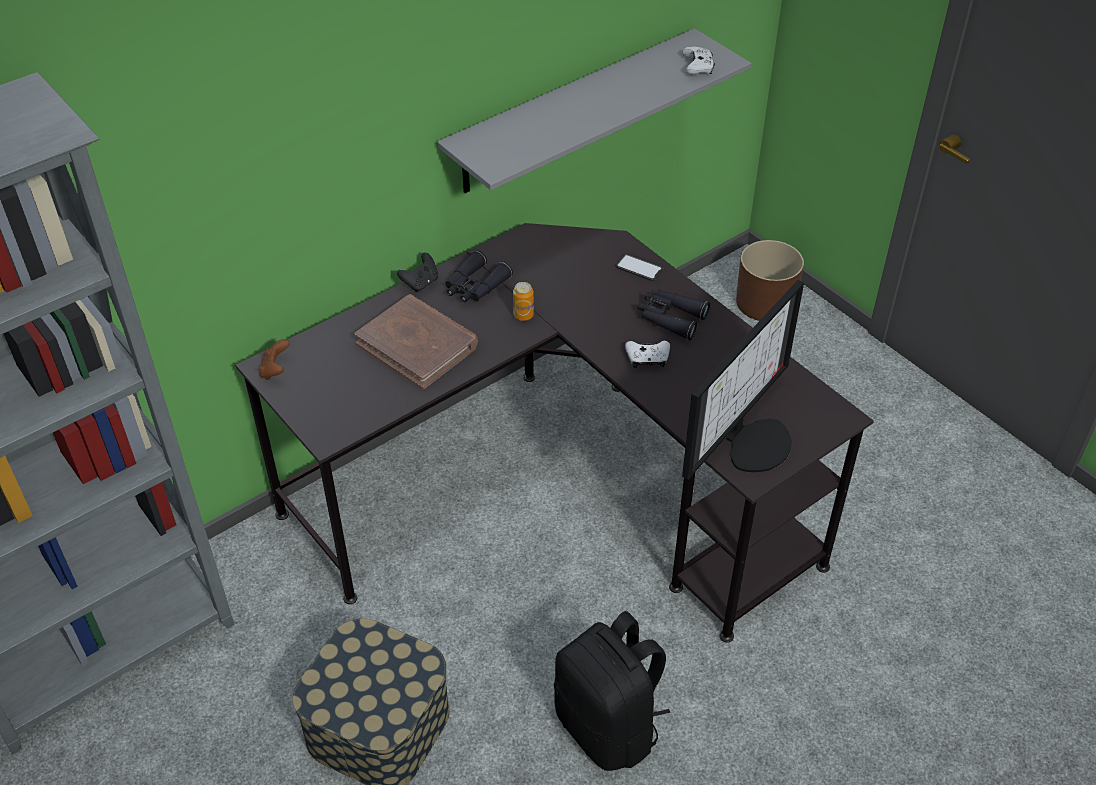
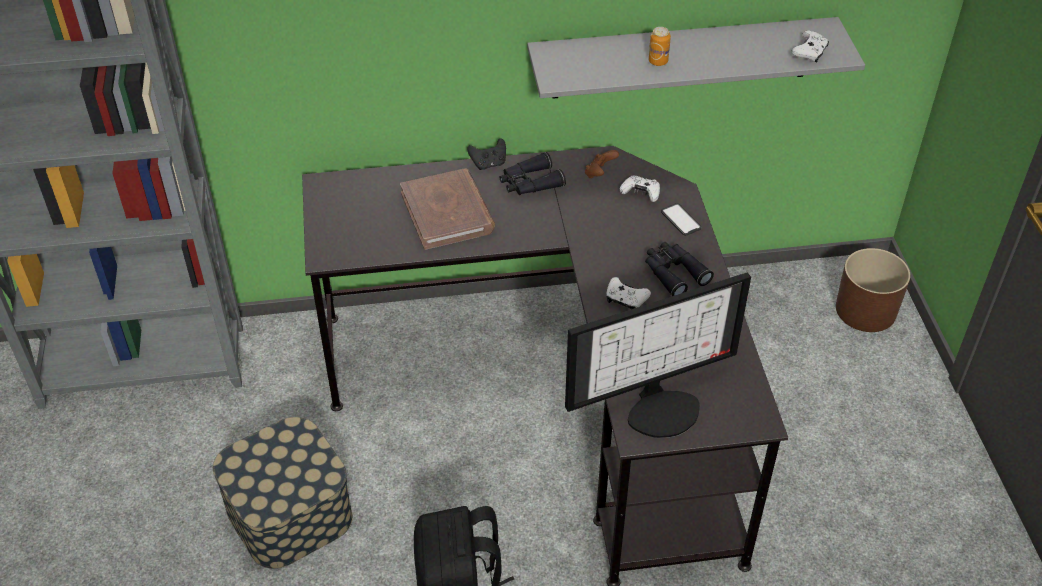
camera: 30 degrees right, 0 degrees up
brown game controller [259,339,290,380] -> brown game controller moved to [585,150,619,178]
can [513,282,534,321] -> can moved to [648,27,671,66]
none -> white game controller [620,176,660,202]

